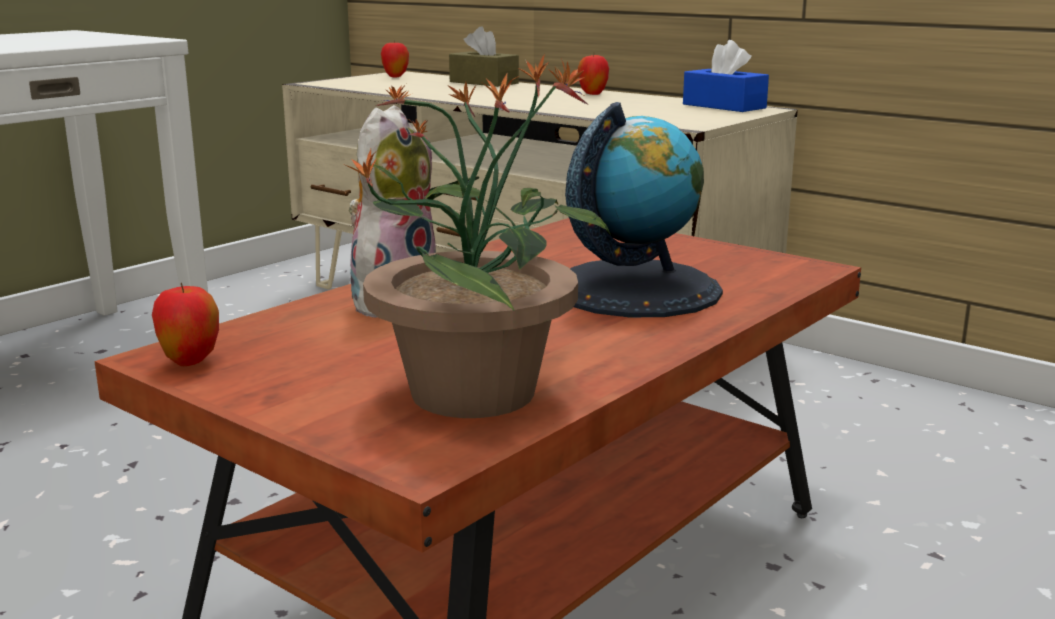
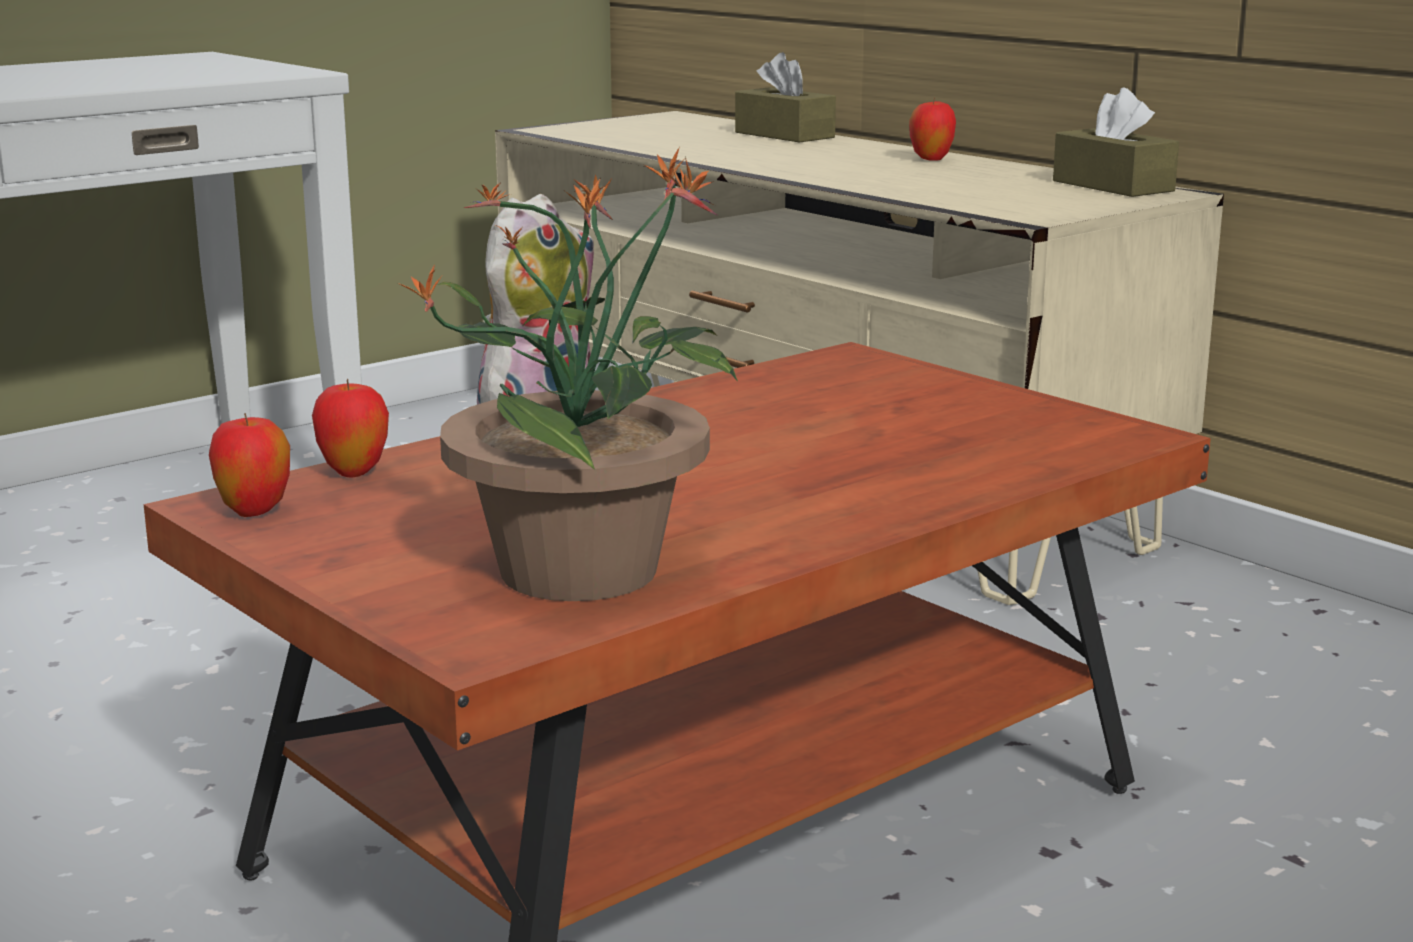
camera: 10 degrees right, 0 degrees up
apple [381,43,409,77] -> apple moved to [312,379,389,478]
globe [565,102,723,317] -> none
blue tissue box [683,40,769,112] -> brown tissue box [1053,87,1179,197]

